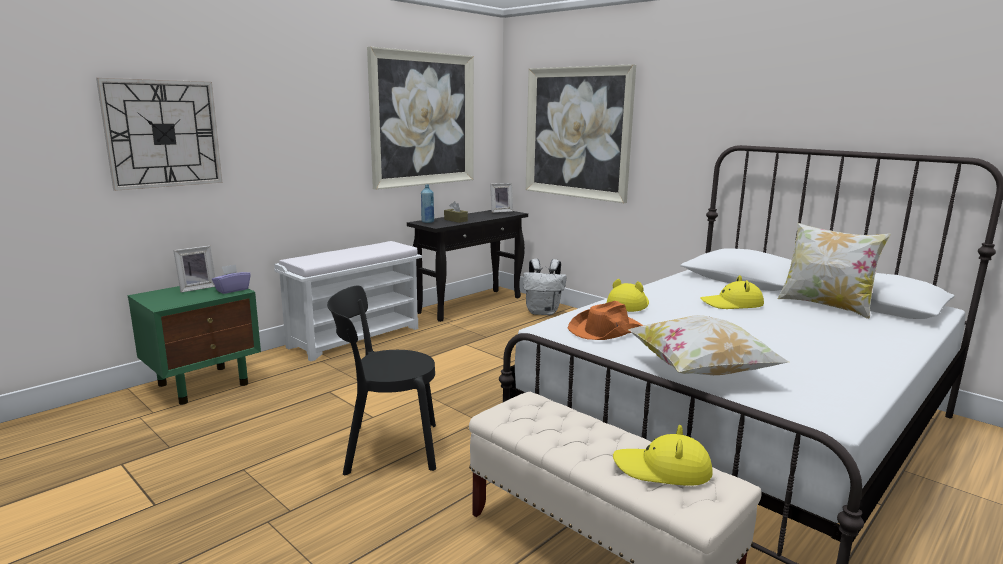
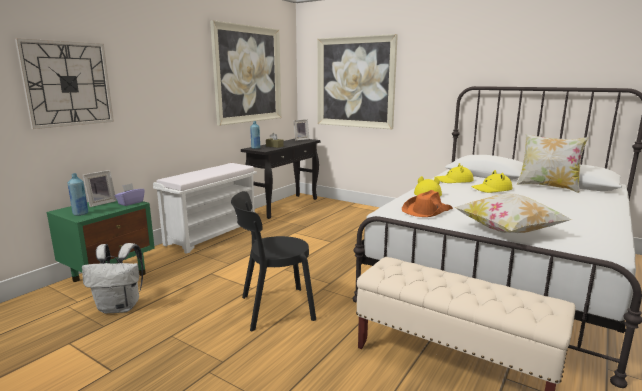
camera: 10 degrees left, 0 degrees up
white backpack [523,259,567,315] -> white backpack moved to [82,243,143,314]
yellow hat [613,425,713,486] -> yellow hat moved to [434,163,474,183]
none -> blue bottle [67,173,88,216]

